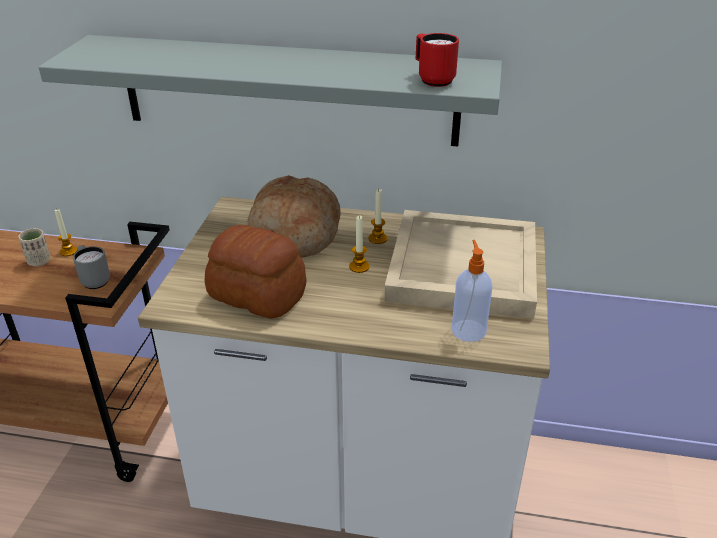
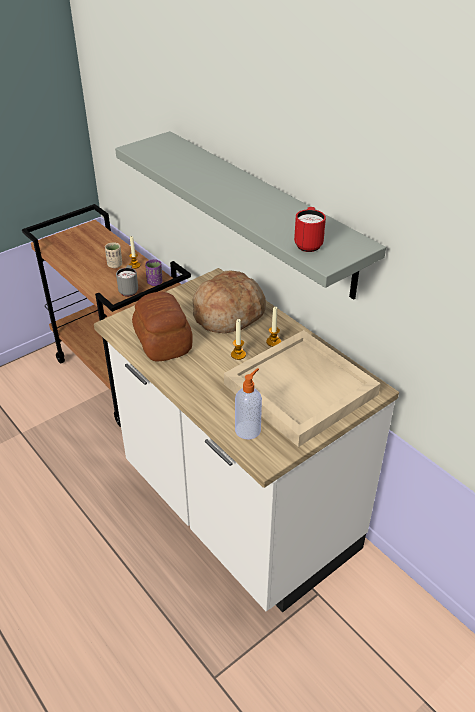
camera: 40 degrees right, 5 degrees up
none -> purple cup [145,259,162,286]

